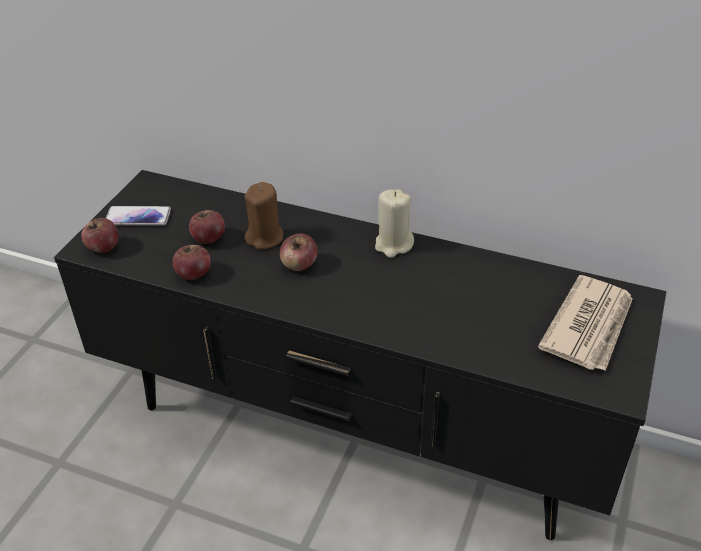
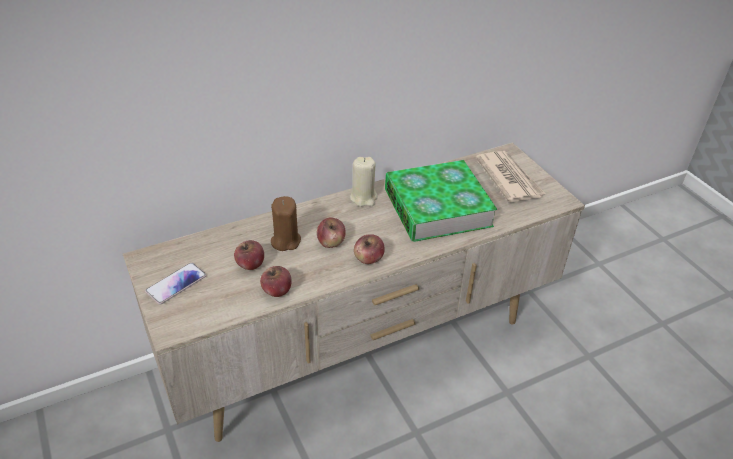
camera: 50 degrees left, 0 degrees up
black tv stand [54,170,667,540] -> beige tv stand [123,142,585,442]
apple [82,218,118,253] -> apple moved to [354,234,385,264]
none -> book [385,160,497,242]

